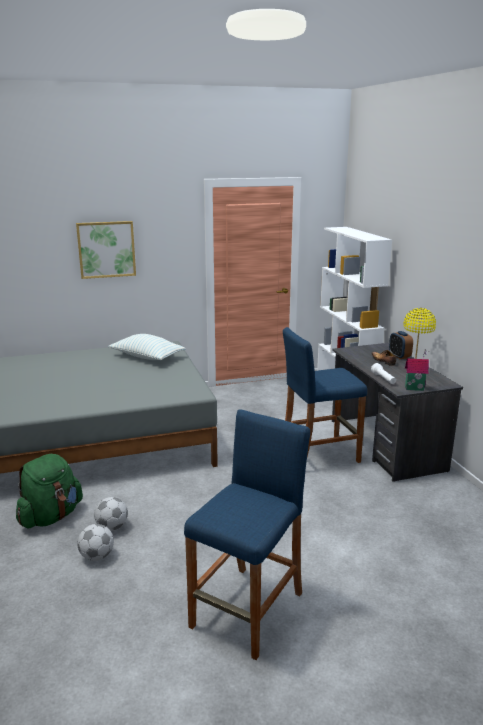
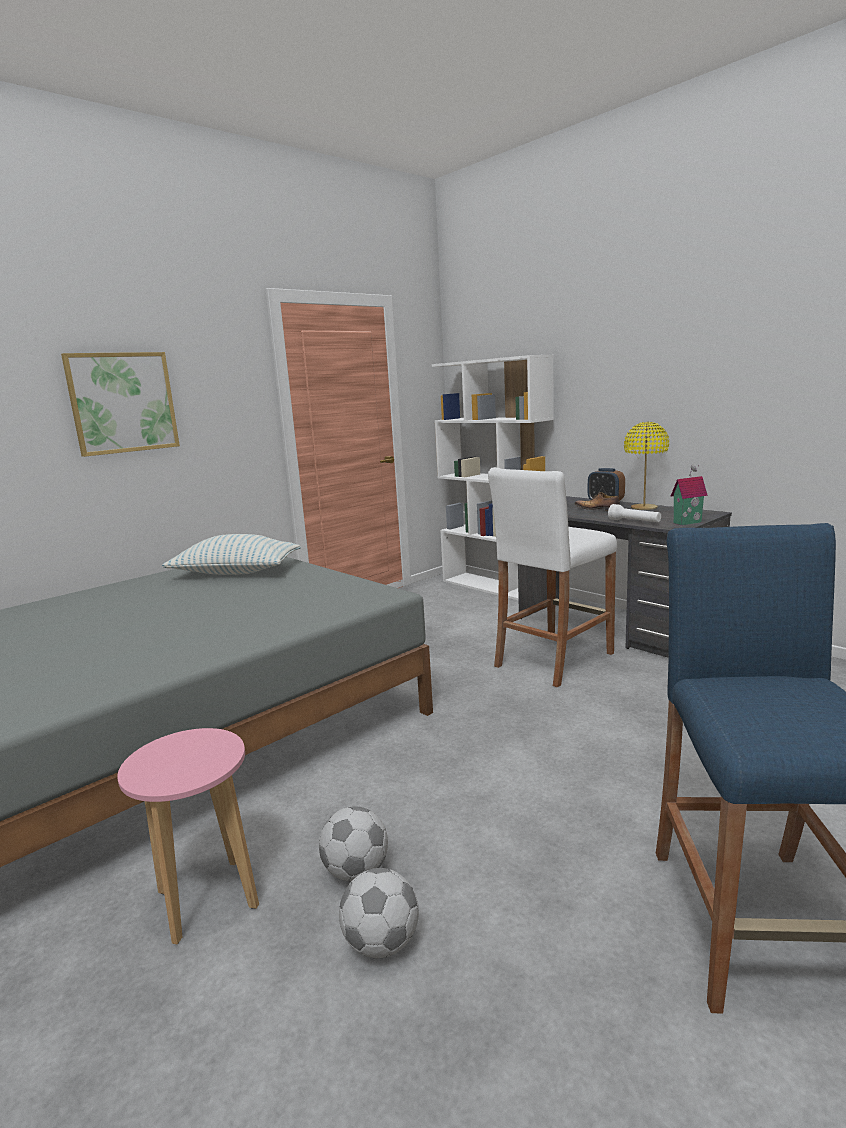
camera: 25 degrees left, 5 degrees down
green backpack [16,454,83,528] -> pink stool [117,728,259,944]
blue stool [283,327,367,463] -> white stool [488,467,617,687]

